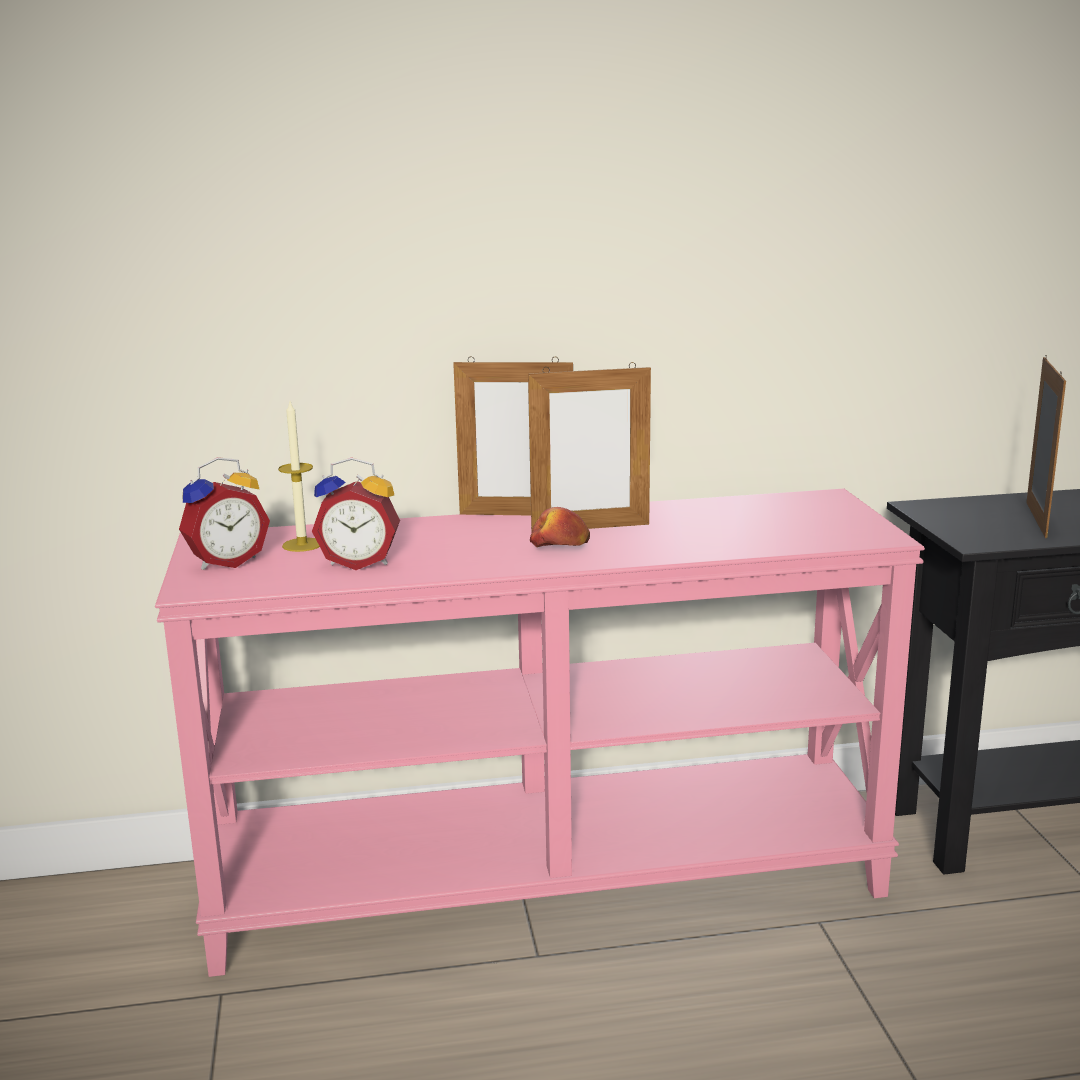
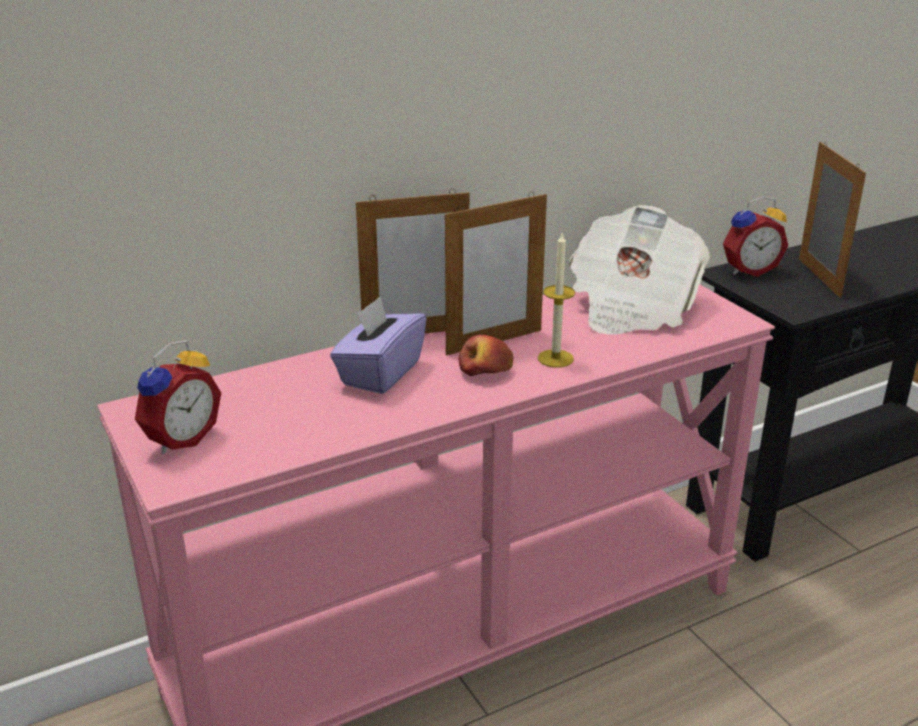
camera: 20 degrees left, 10 degrees up
candle [278,402,320,552] -> candle moved to [538,233,575,368]
alarm clock [312,457,400,570] -> alarm clock moved to [723,196,788,277]
none -> purple tissue box [330,296,427,394]
none -> newspaper [569,205,710,335]

